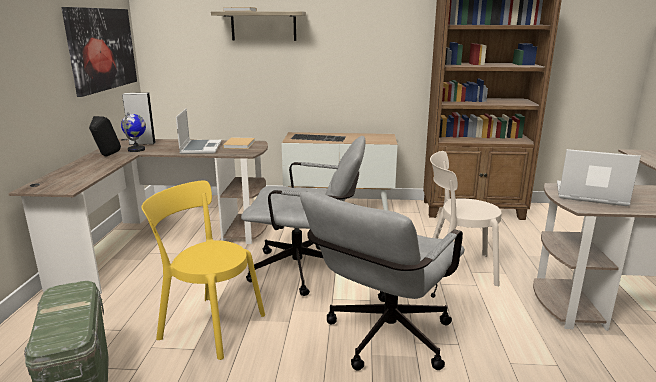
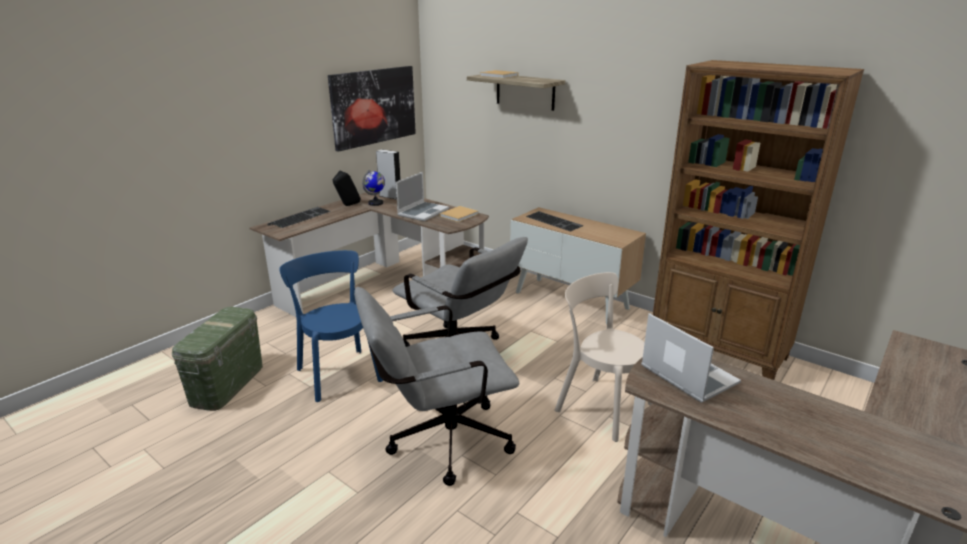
camera: 35 degrees right, 5 degrees up
yellow chair [141,181,265,360] -> blue chair [279,250,383,402]
none -> keyboard [270,207,331,228]

